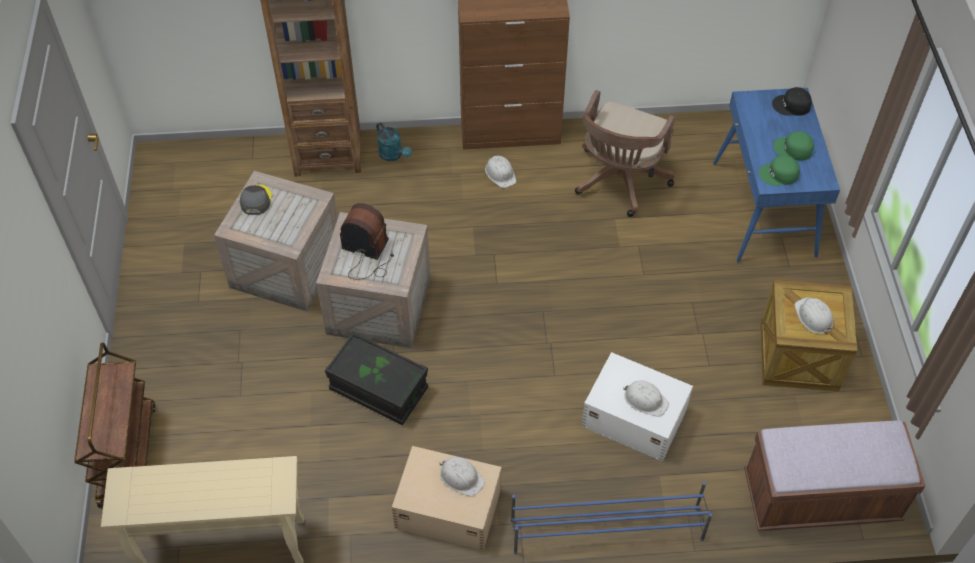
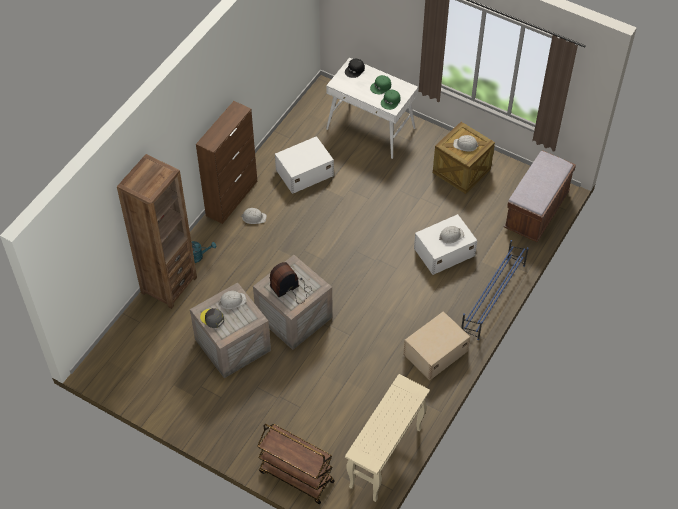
camera: 55 degrees left, 0 degrees up
black storage box [325,332,428,425] -> none
white hard hat [440,457,485,497] -> white hard hat moved to [219,291,247,309]
brown office chair [575,90,675,217] -> white storage box [275,136,334,194]
blue desk [713,88,840,262] -> white desk [326,58,418,159]

